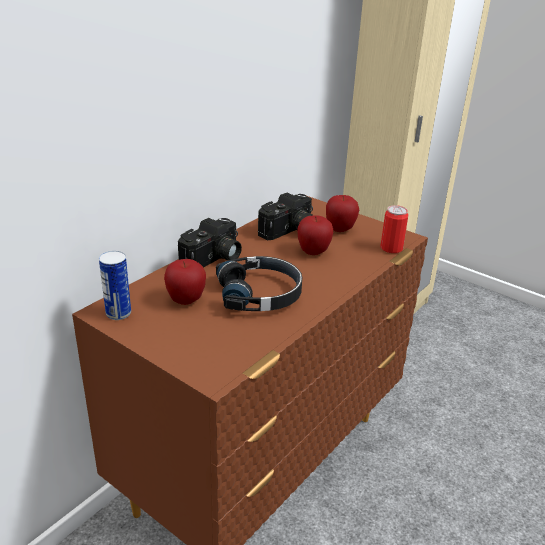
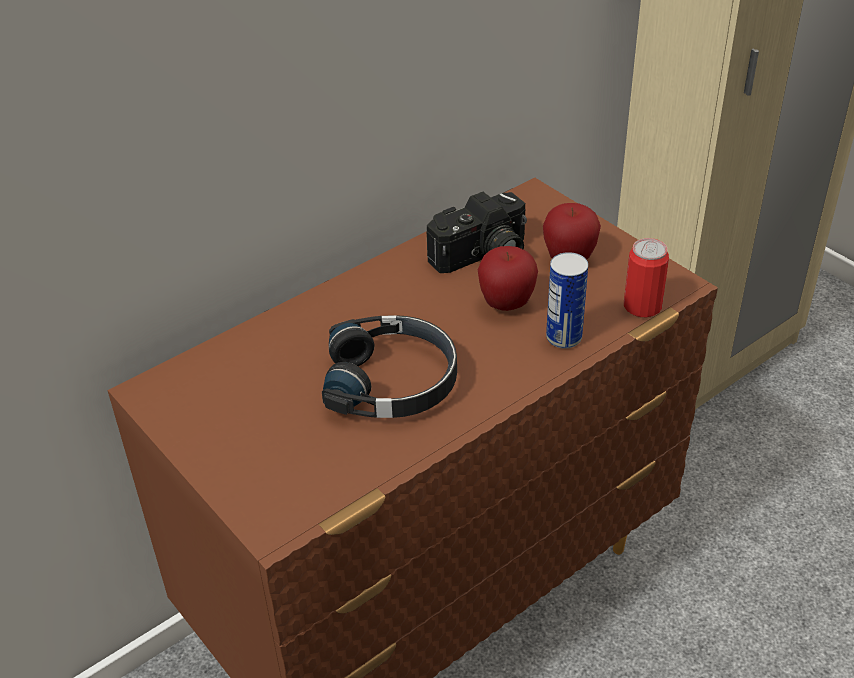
camera: 15 degrees right, 10 degrees up
can [99,251,131,320] -> can moved to [546,252,588,349]
apple [164,259,206,305] -> none
camera [178,218,242,268] -> none

